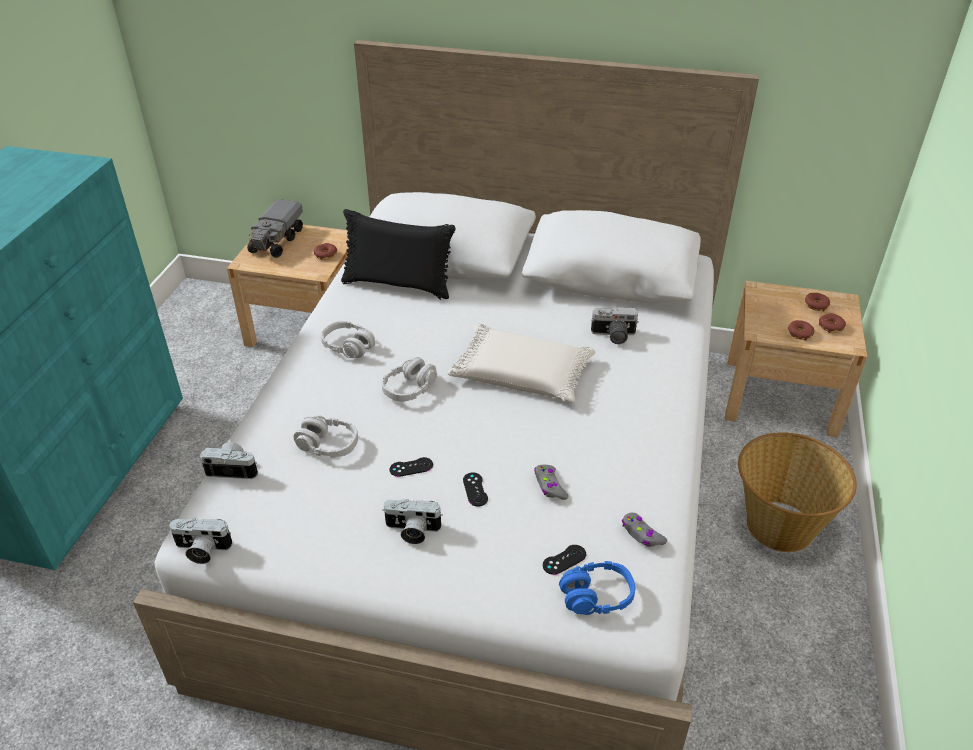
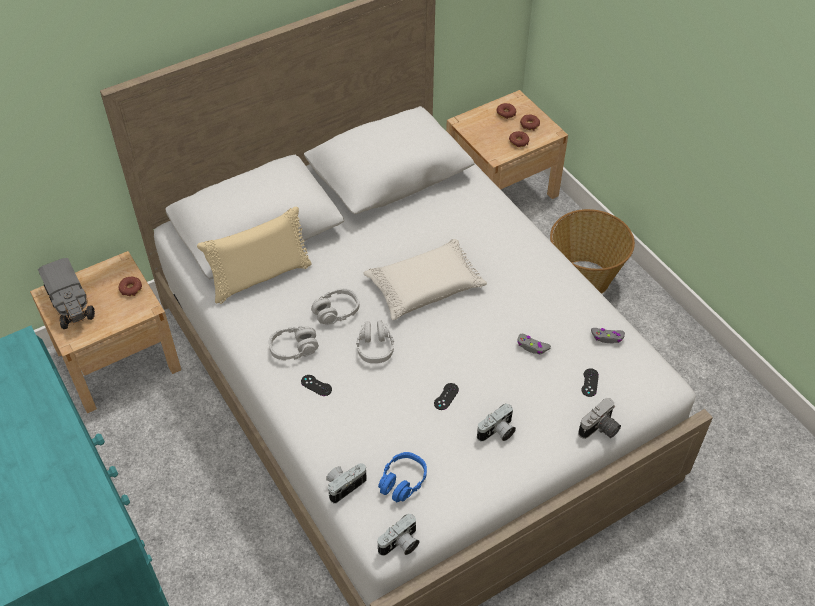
camera: 45 degrees left, 10 degrees up
grey headphones [294,415,358,458] -> grey headphones moved to [311,288,359,325]
black pillow [341,209,455,299] -> beige pillow [197,207,312,305]
black game controller [463,472,488,507] -> black game controller moved to [301,375,332,396]
blue headphones [559,561,635,615] -> blue headphones moved to [378,452,427,502]
camera [591,307,639,344] -> camera moved to [578,398,621,439]

